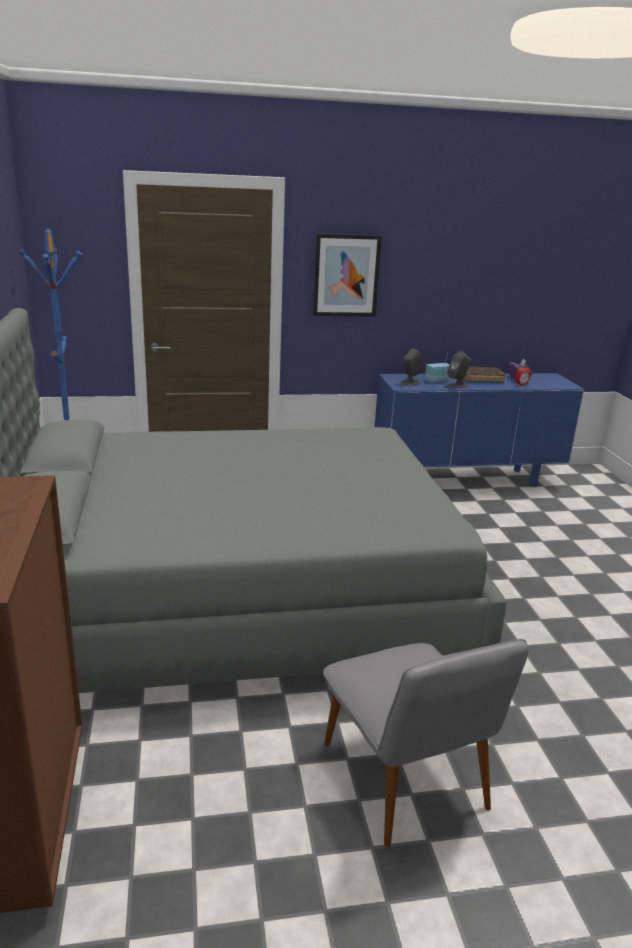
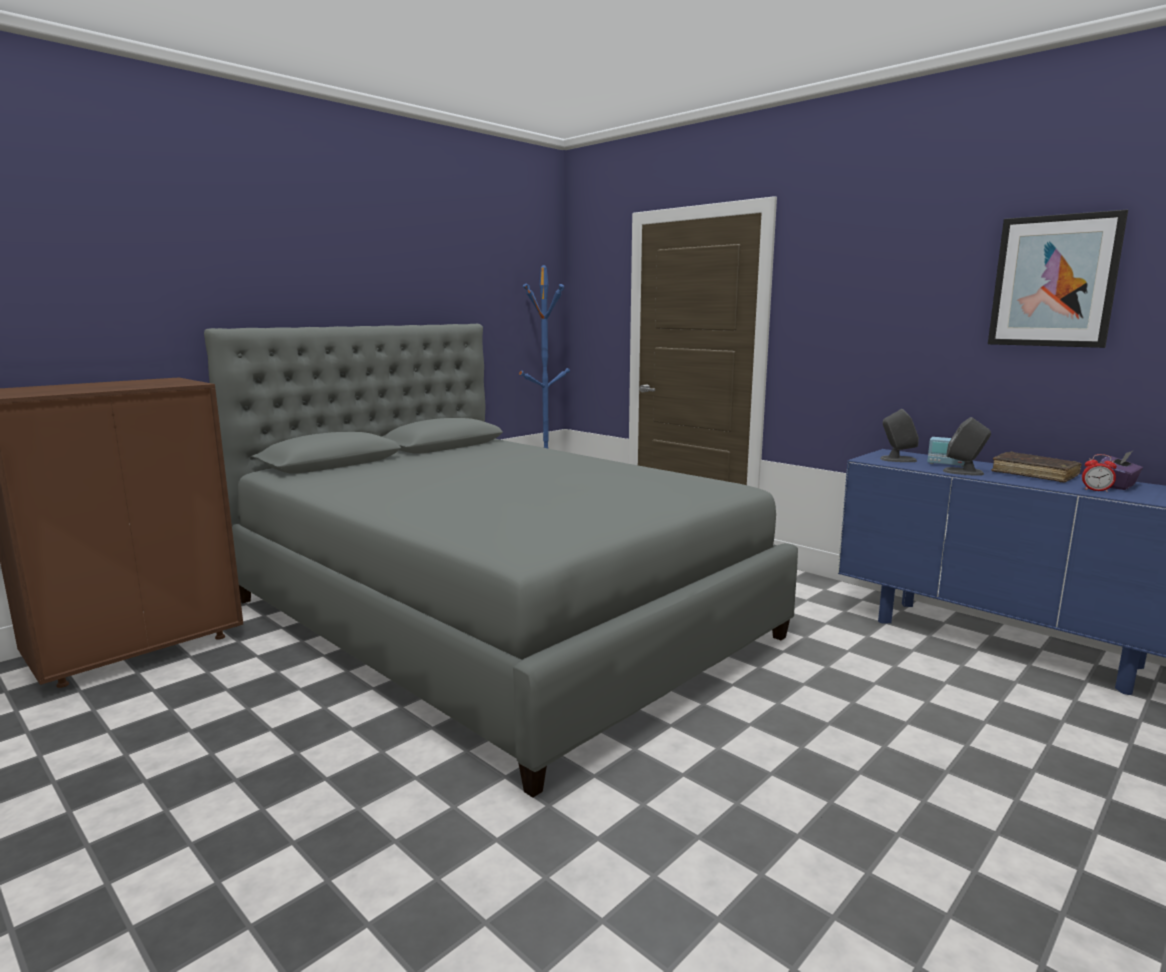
camera: 55 degrees right, 10 degrees down
picture [313,233,382,317] -> picture moved to [988,210,1128,348]
grey chair [323,639,529,847] -> none

